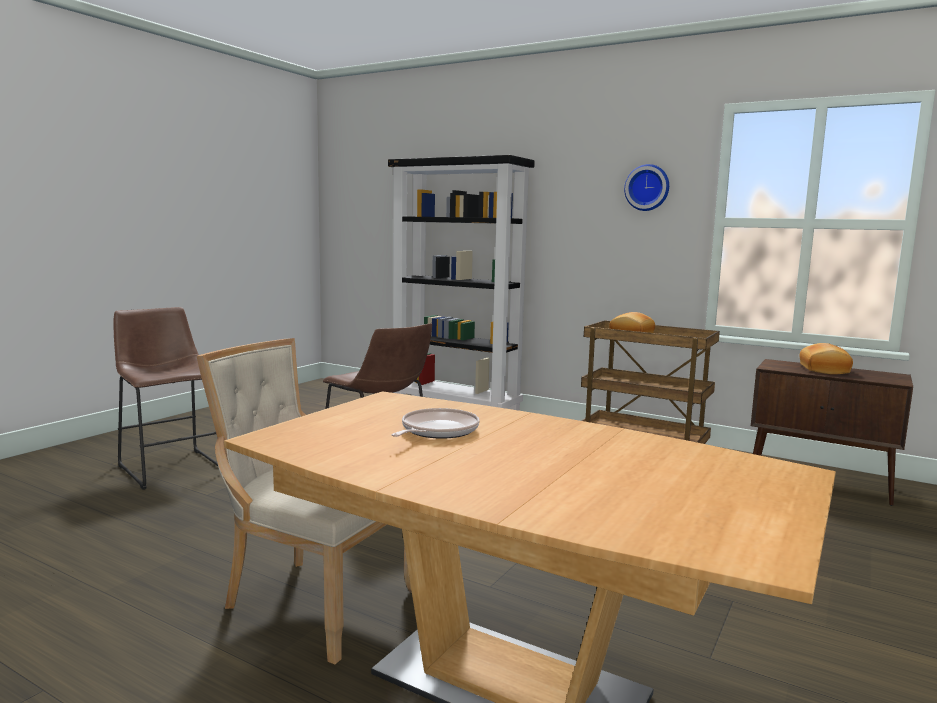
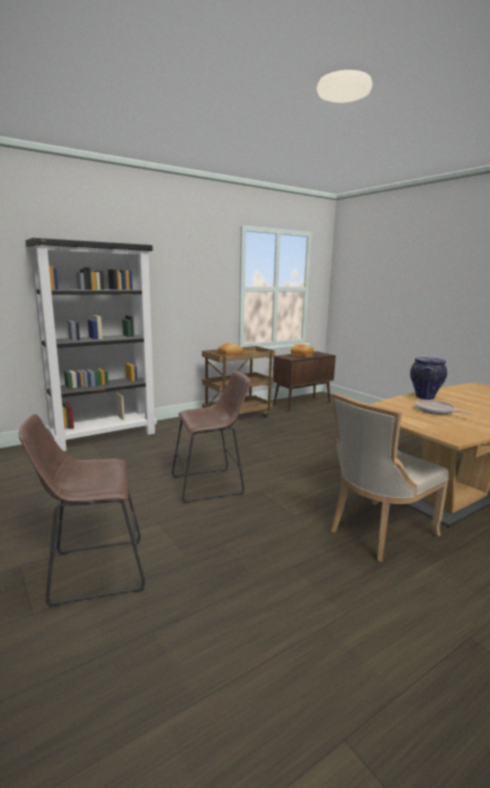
camera: 65 degrees left, 5 degrees up
wall clock [624,164,669,211] -> none
none -> vase [410,357,447,400]

